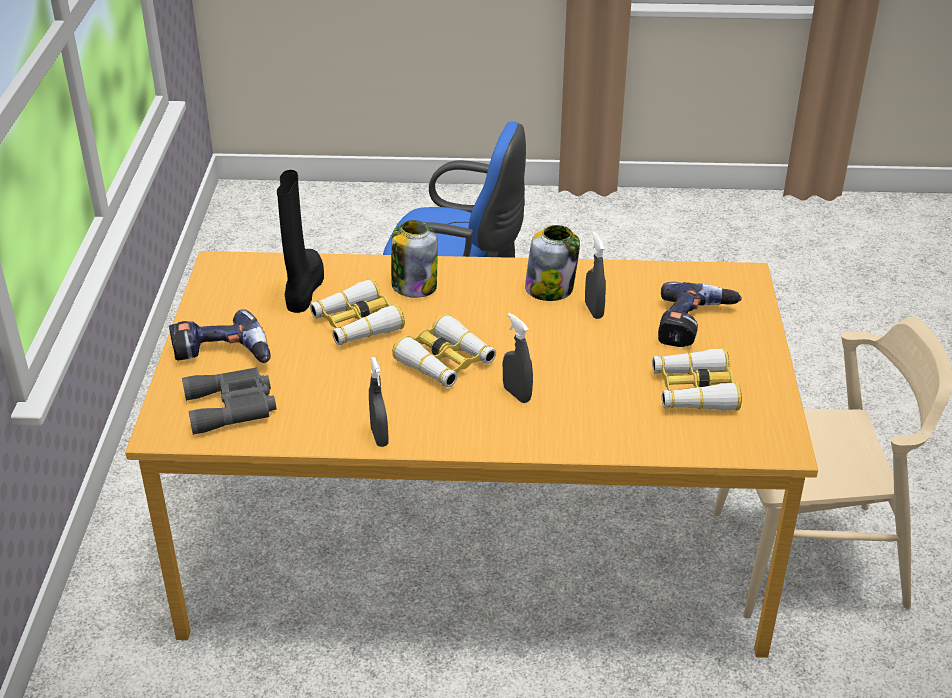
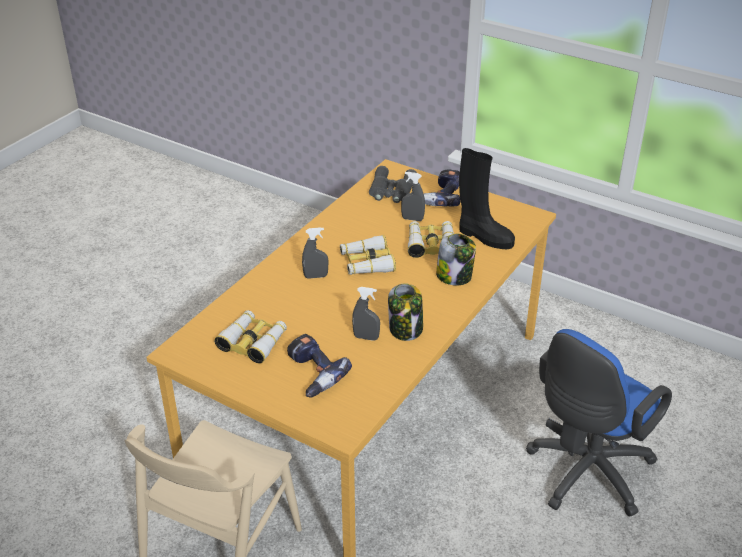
camera: 120 degrees right, 0 degrees up
grey spray bottle [369,357,389,447] -> grey spray bottle moved to [401,172,425,221]

